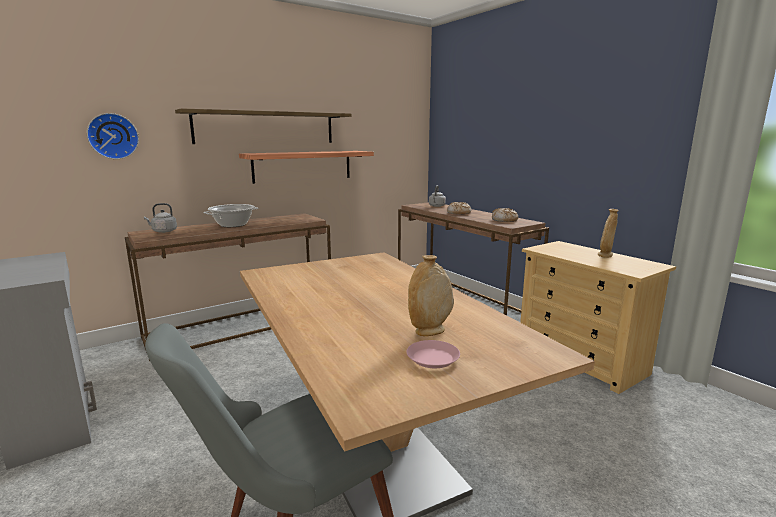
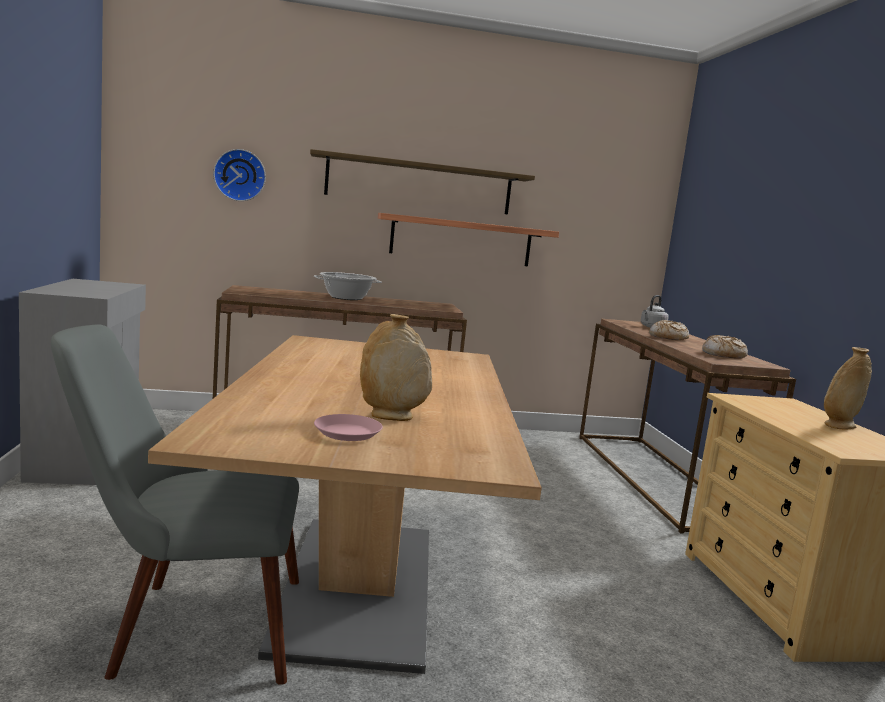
camera: 25 degrees right, 5 degrees down
grey kettle [144,203,177,233] -> none

